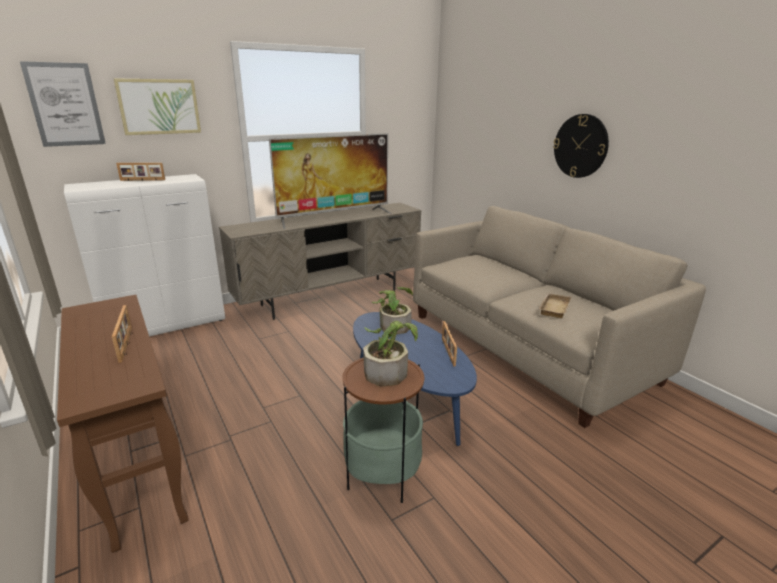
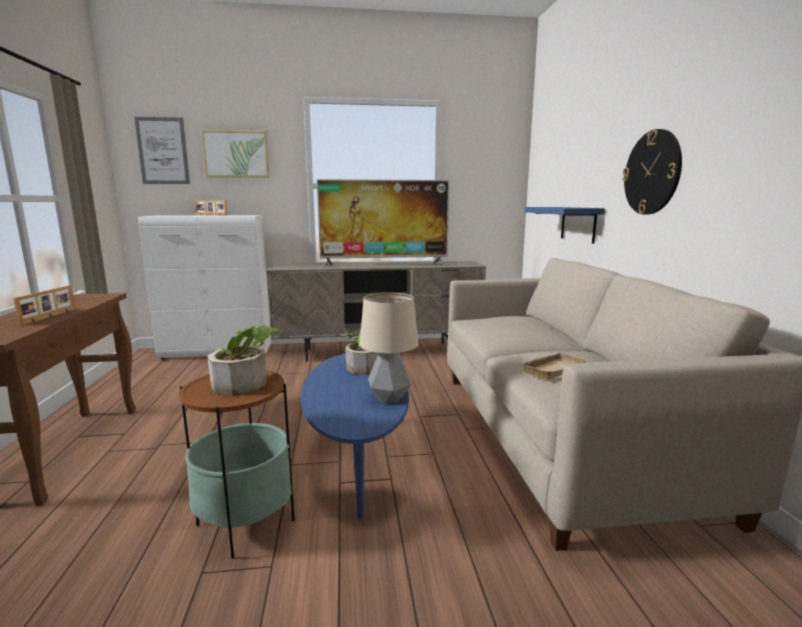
camera: 25 degrees right, 10 degrees down
picture frame [442,321,457,367] -> table lamp [359,293,418,404]
none -> blue shelf [524,207,605,244]

